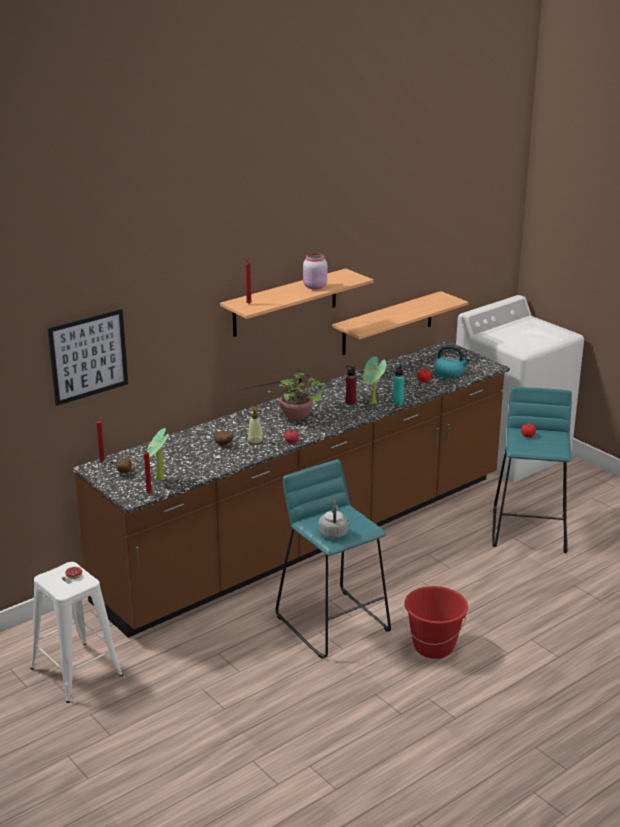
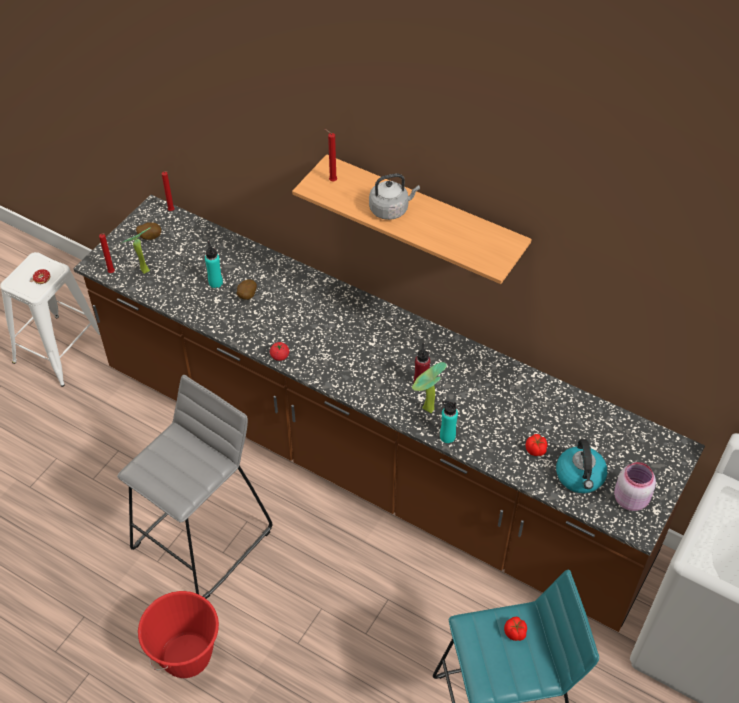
camera: 70 degrees right, 25 degrees up
picture [47,309,128,406] -> none
potted plant [236,368,326,421] -> none
soap dispenser [247,406,263,445] -> none
turquoise stool [276,459,391,658] -> grey stool [117,375,272,599]
pink jar [303,253,327,290] -> pink jar moved to [614,462,656,511]
grey kettle [319,500,348,539] -> grey kettle moved to [369,173,420,220]
shelf [332,291,468,355] -> none
none -> turquoise bottle [205,242,223,288]

